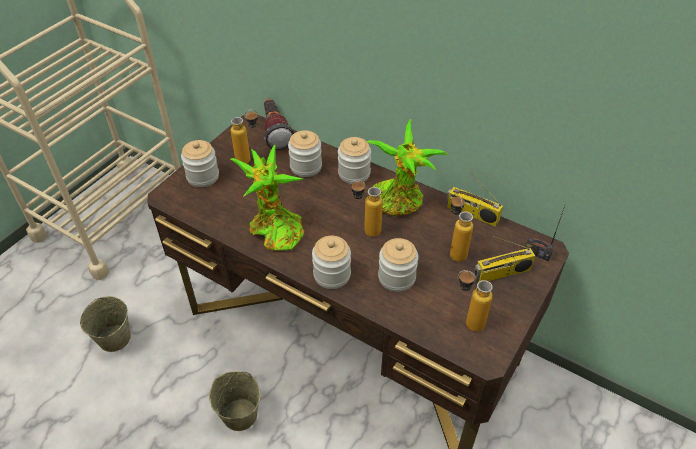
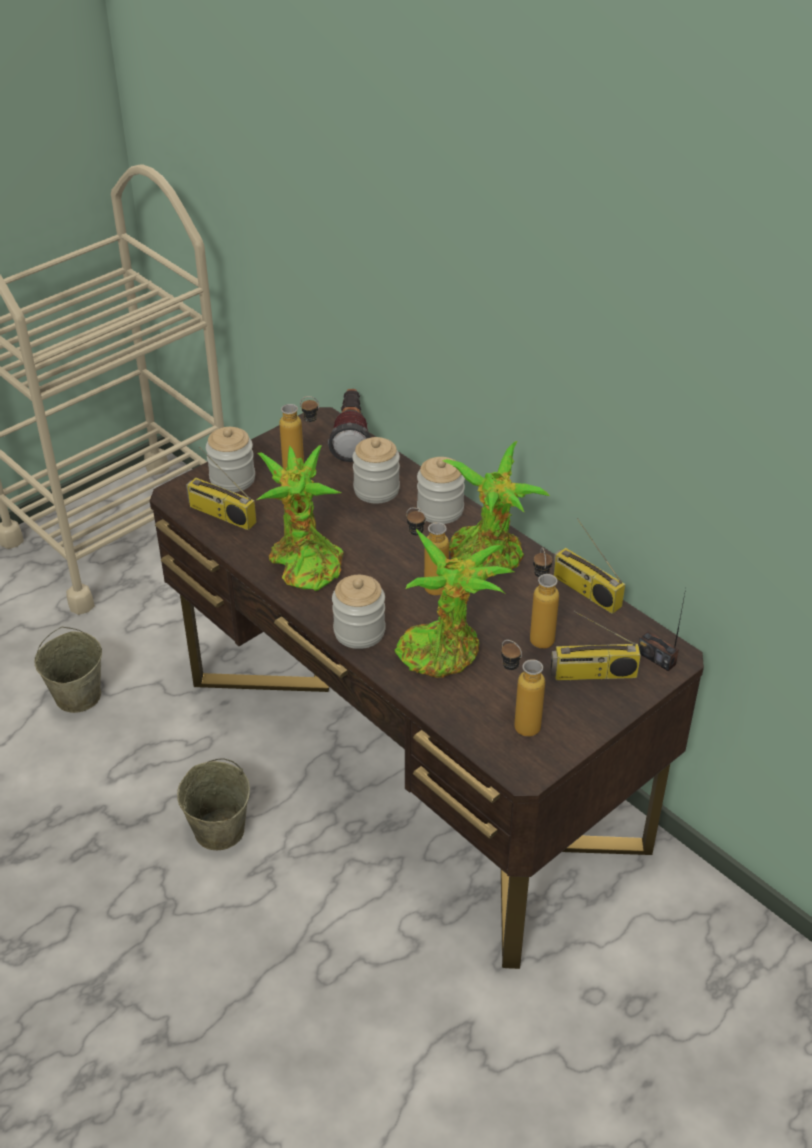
camera: 15 degrees right, 5 degrees down
jar [378,238,419,292] -> potted plant [394,529,514,678]
none -> radio [186,446,257,530]

